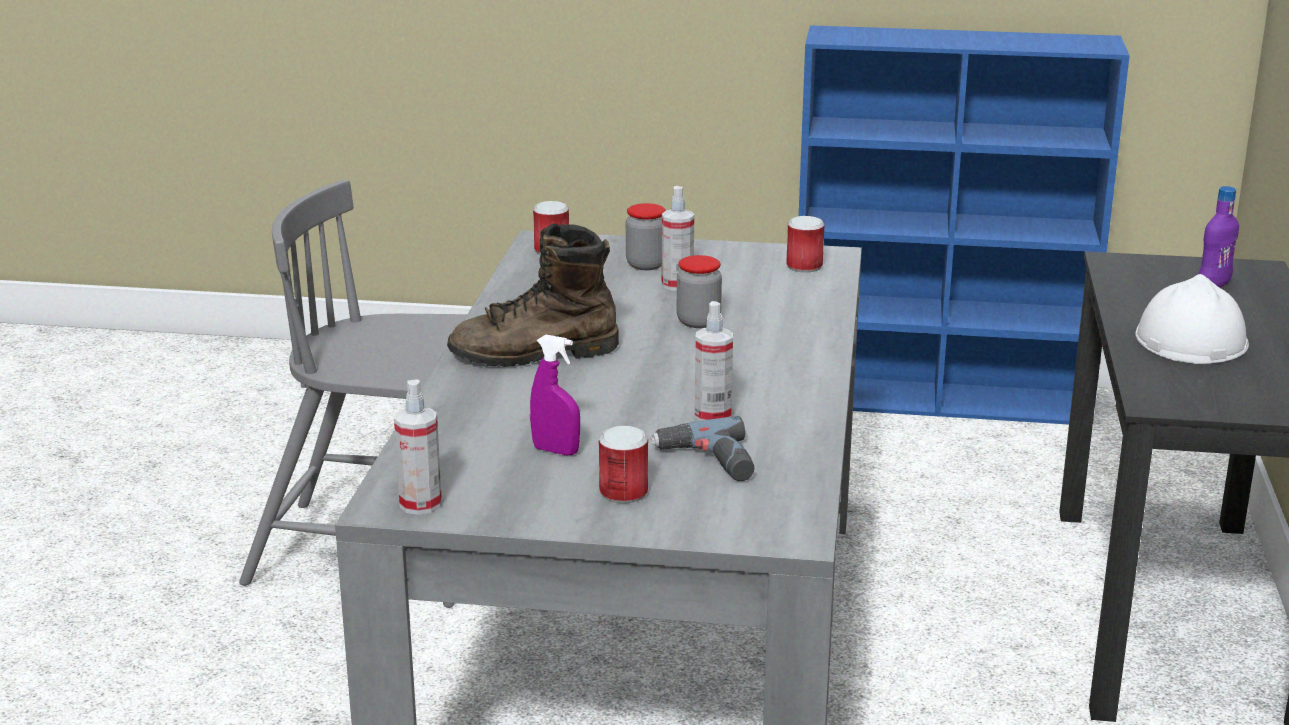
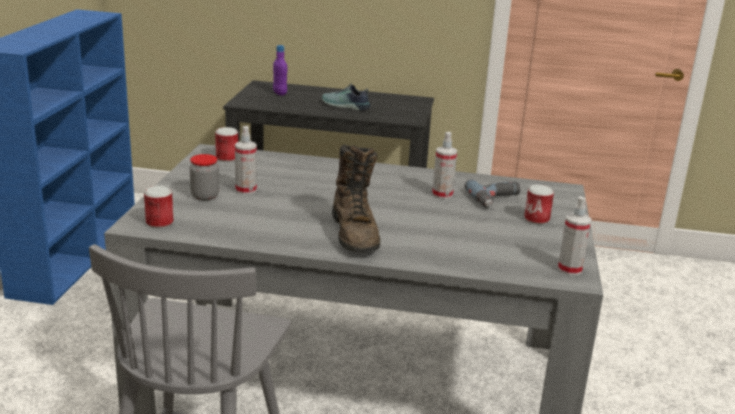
camera: 90 degrees left, 0 degrees up
purple spray bottle [530,335,580,455] -> none
jar [677,255,722,328] -> none
white hard hat [1135,274,1249,364] -> shoe [322,83,370,111]

